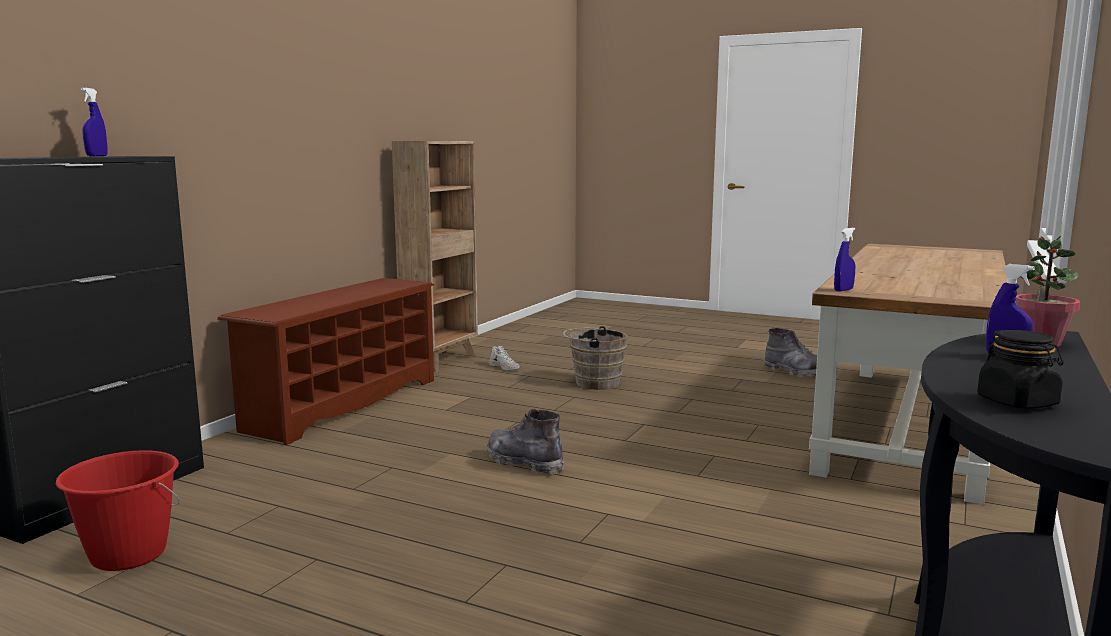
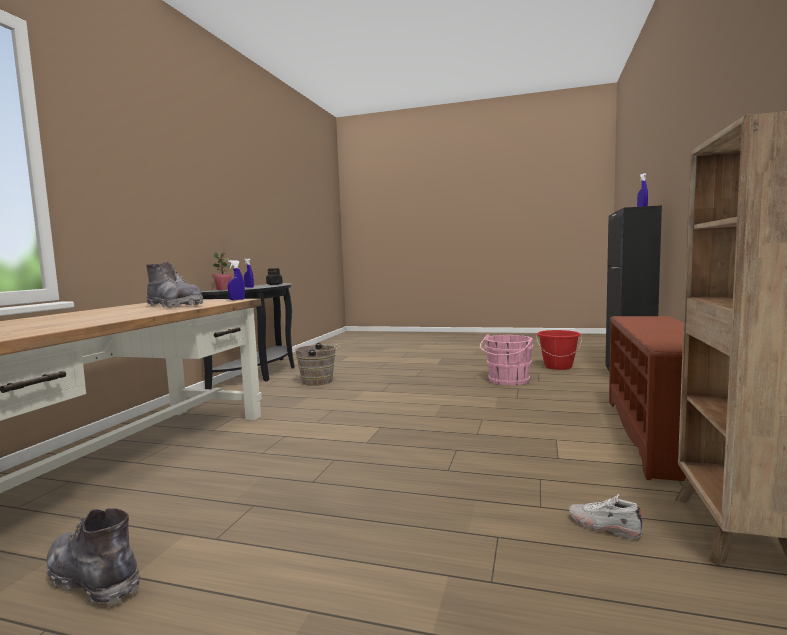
camera: 170 degrees right, 5 degrees down
grey boot [487,408,565,474] -> grey boot moved to [146,261,203,308]
brown bucket [563,326,628,390] -> brown bucket moved to [295,343,340,386]
none -> pink bucket [480,334,533,385]

